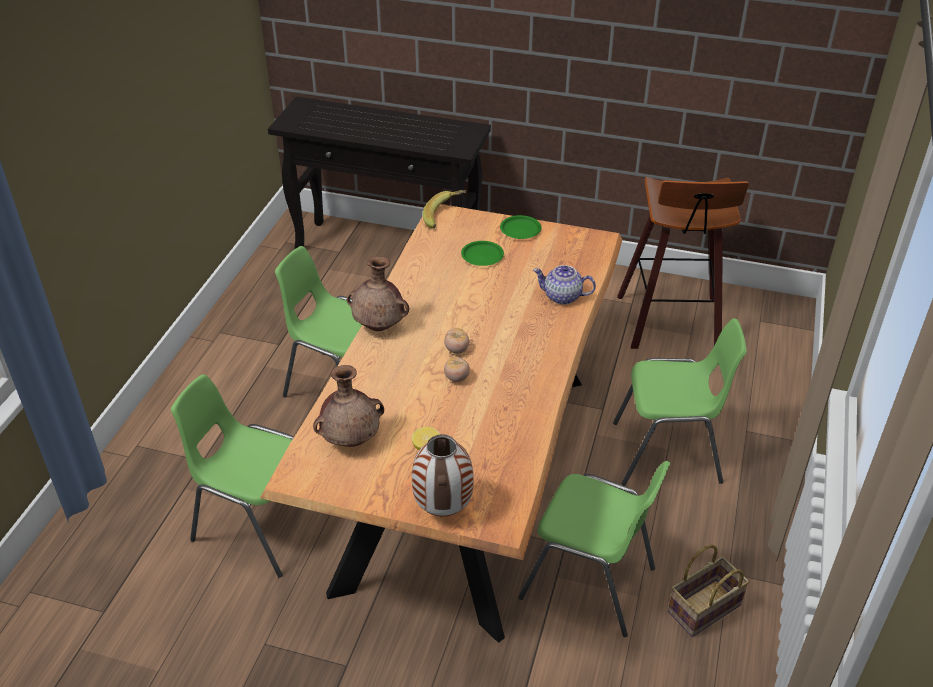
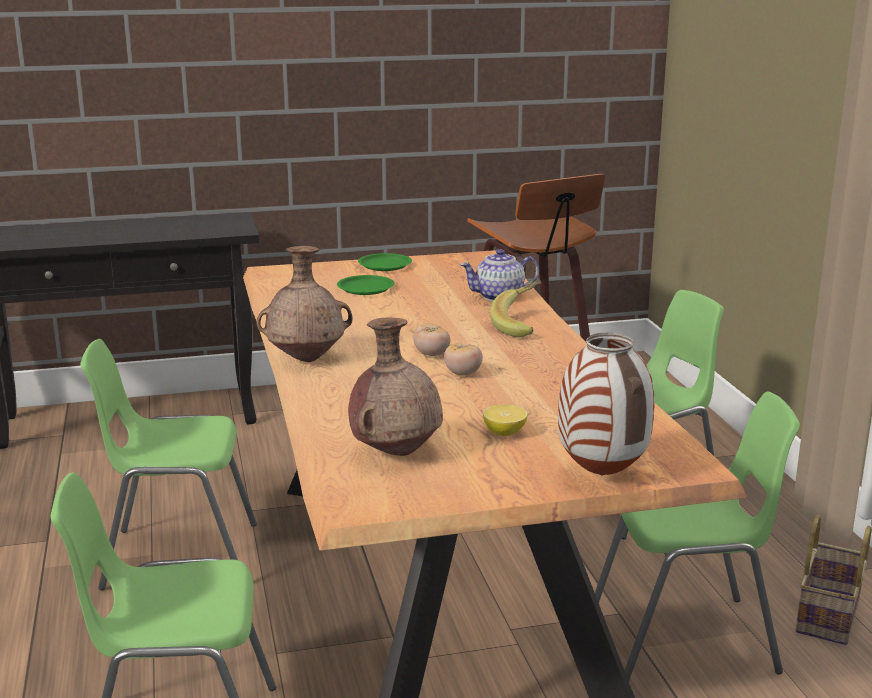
camera: 30 degrees left, 20 degrees down
banana [423,190,466,228] -> banana moved to [490,280,542,337]

